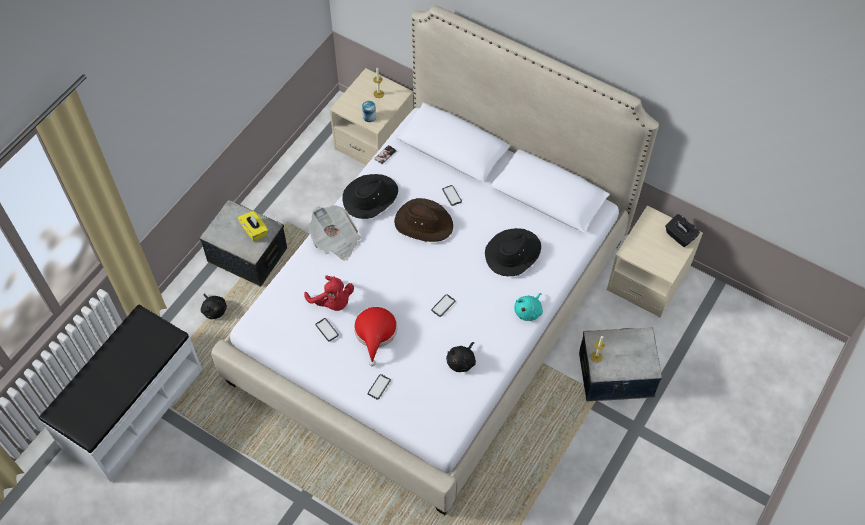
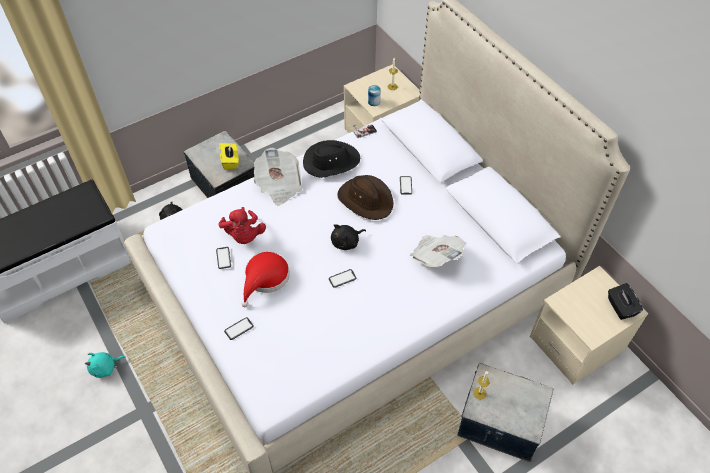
camera: 25 degrees right, 5 degrees down
black plush toy [446,342,476,372] -> black plush toy moved to [331,224,366,250]
black hat [485,228,541,276] -> newspaper [410,235,467,267]
turquoise plush toy [514,293,543,321] -> turquoise plush toy moved to [85,352,126,378]

